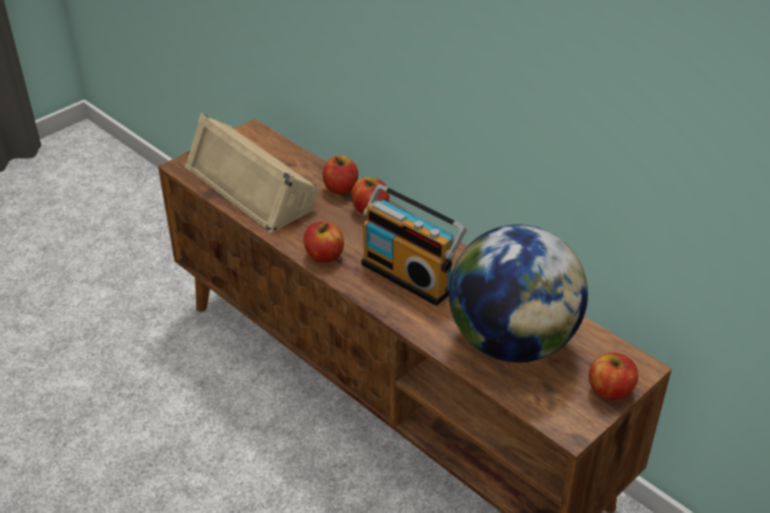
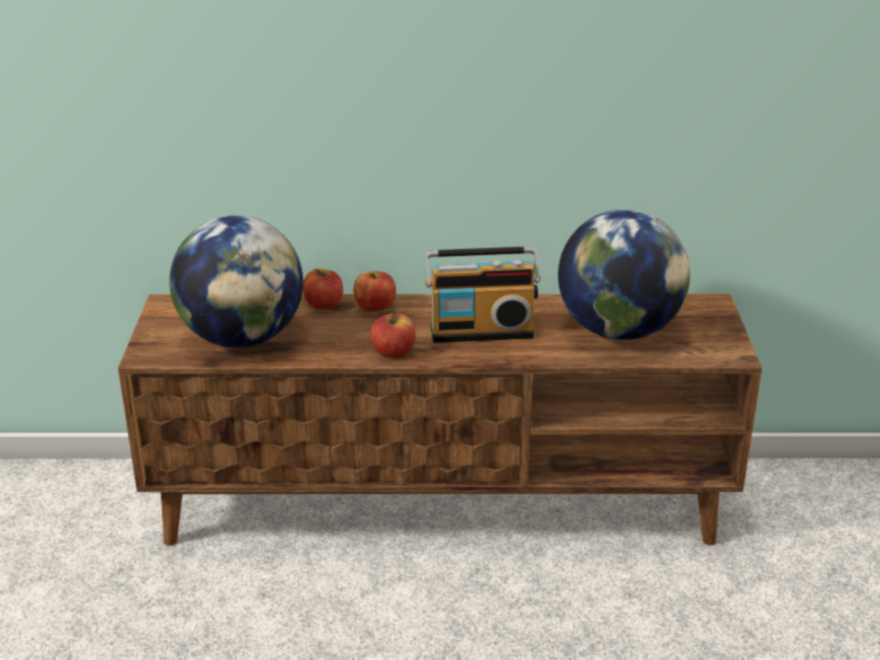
camera: 45 degrees left, 10 degrees down
beige speaker [185,113,319,233] -> globe [169,215,303,348]
apple [589,353,638,400] -> none

